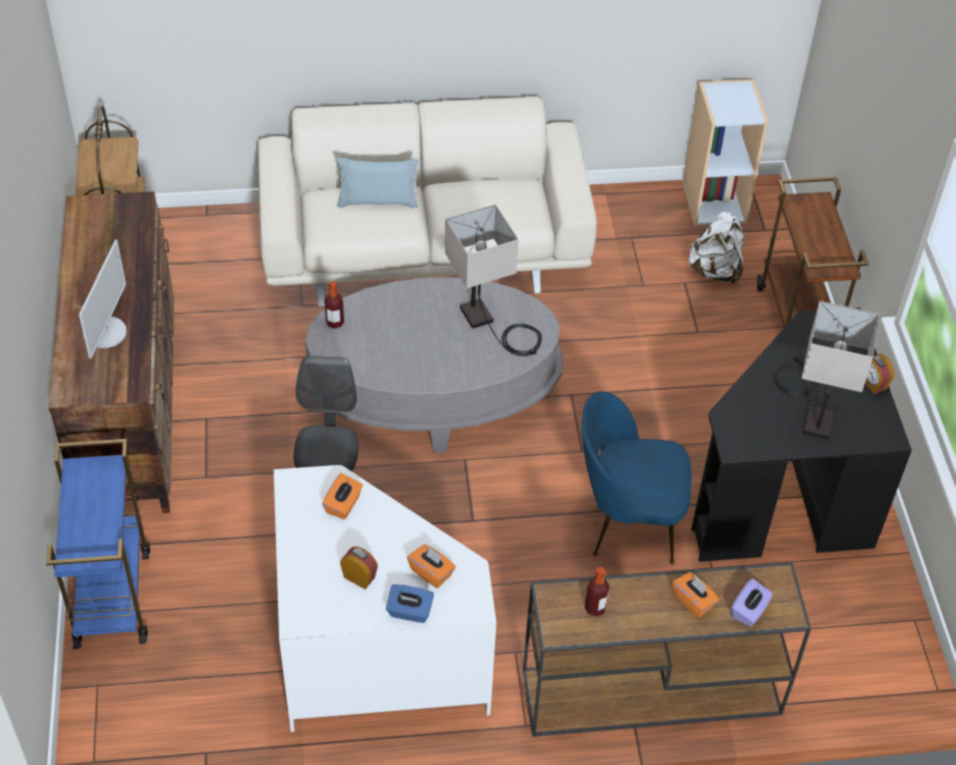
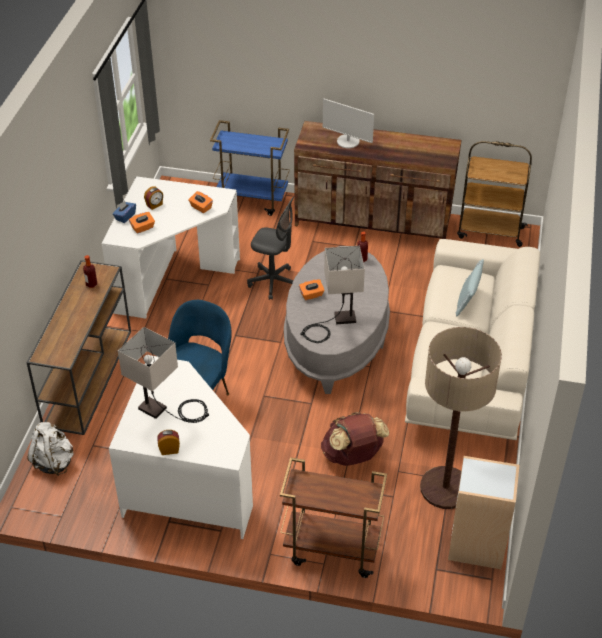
camera: 110 degrees right, 5 degrees down
orange tissue box [672,572,719,618] -> orange tissue box moved to [299,279,325,300]
white backpack [688,212,744,284] -> white backpack moved to [27,422,74,476]
black desk [691,307,912,562] -> white desk [109,355,253,539]
purple tissue box [731,578,773,627] -> none
none -> brown backpack [321,412,389,466]
none -> floor lamp [420,327,502,509]

